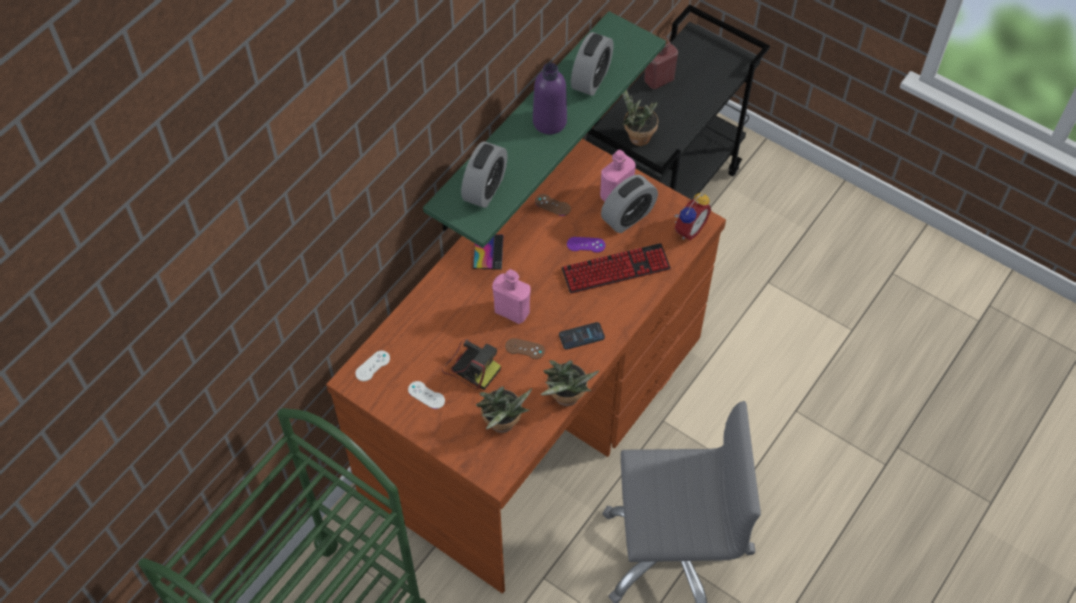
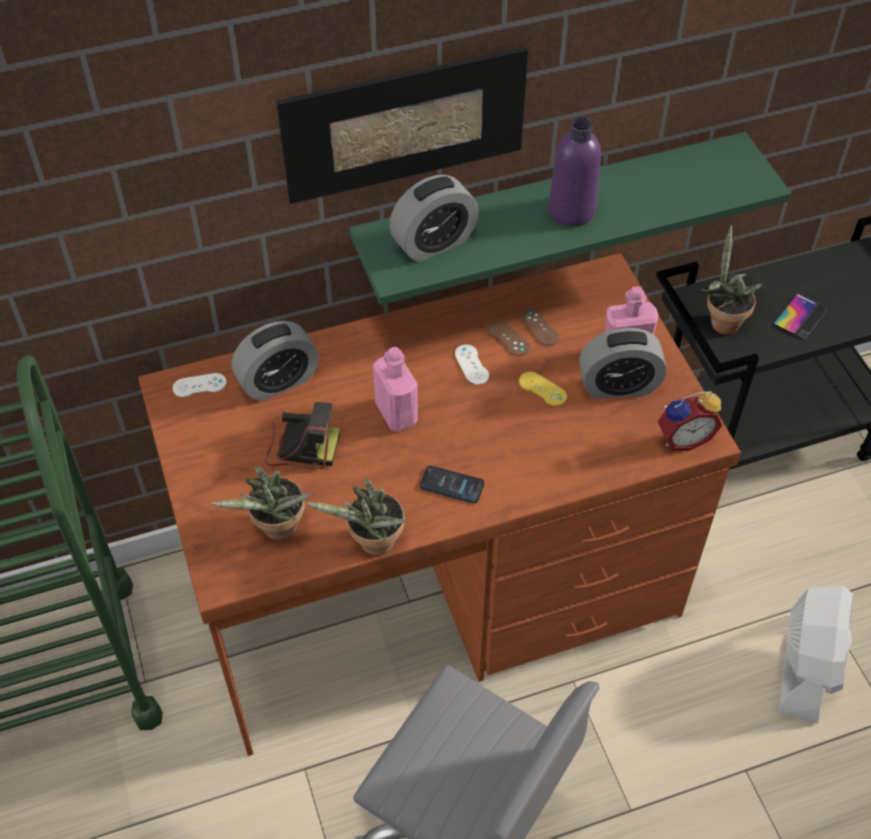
camera: 35 degrees right, 5 degrees down
white game controller [408,381,445,409] -> white game controller moved to [455,345,489,385]
camera [442,339,501,390] -> camera turned 60 degrees counterclockwise [265,402,340,469]
phone [473,234,504,270] -> phone moved to [773,293,828,340]
brown game controller [505,338,545,359] -> brown game controller moved to [488,321,530,356]
keyboard [562,243,671,294] -> none
purple game controller [567,237,606,253] -> yellow game controller [519,372,567,406]
alarm clock [571,32,614,96] -> alarm clock moved to [232,321,319,401]
red bottle [644,36,678,89] -> none
none -> picture [276,47,528,204]
none -> white fan [779,585,853,724]

